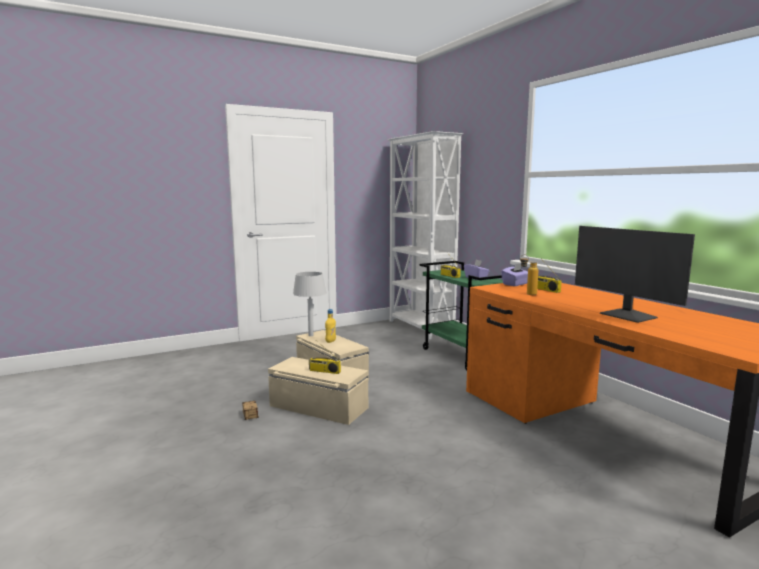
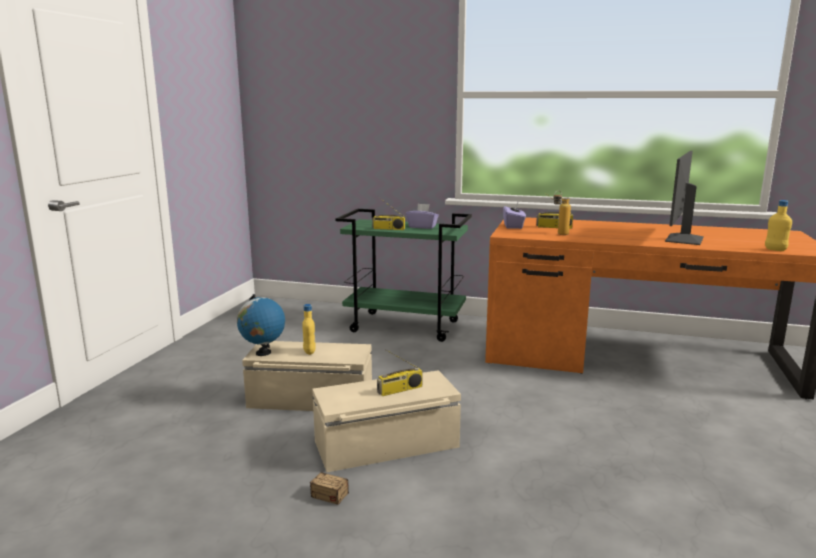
camera: 45 degrees left, 5 degrees up
grey table lamp [293,272,327,336] -> globe [237,294,285,356]
white bookcase [387,131,463,339] -> none
monitor [575,226,695,323] -> monitor turned 105 degrees clockwise [665,151,704,245]
none -> yellow bottle [765,200,792,251]

